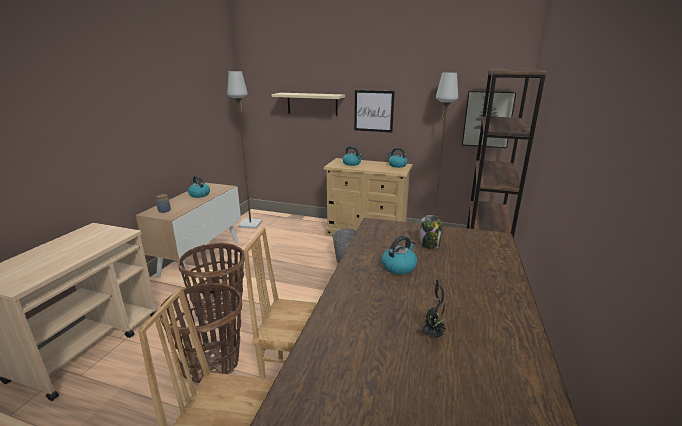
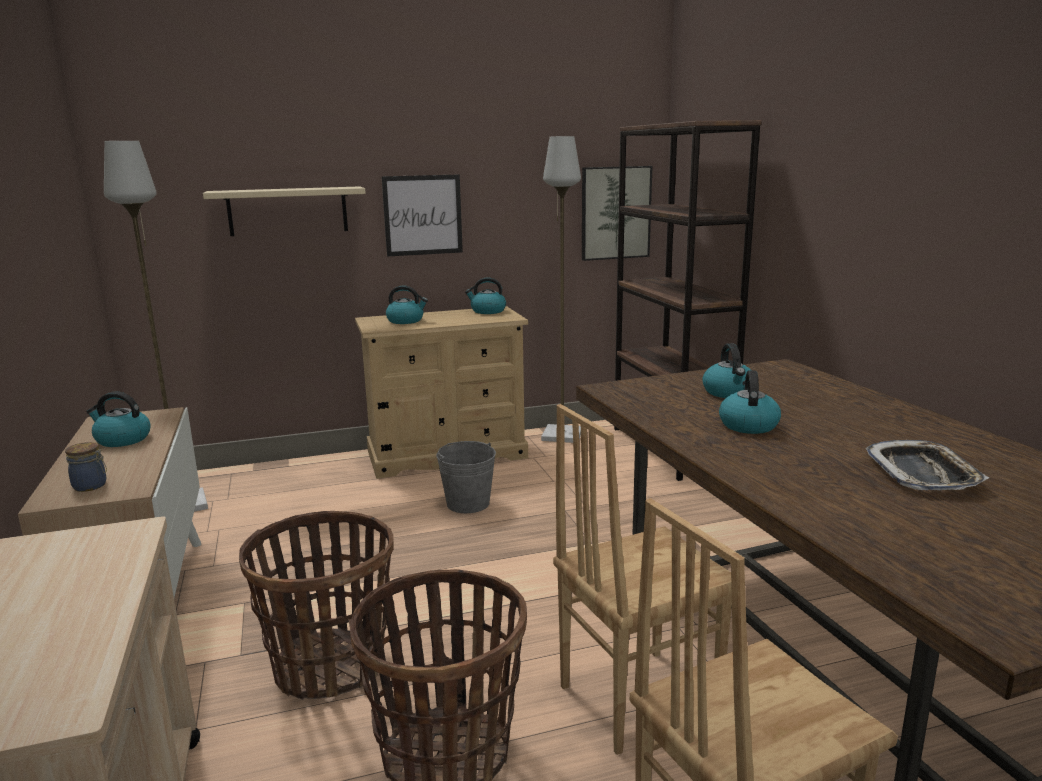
camera: 35 degrees left, 5 degrees down
jar [419,215,442,249] -> kettle [702,343,751,398]
potted plant [421,274,446,338] -> tray [865,440,989,490]

